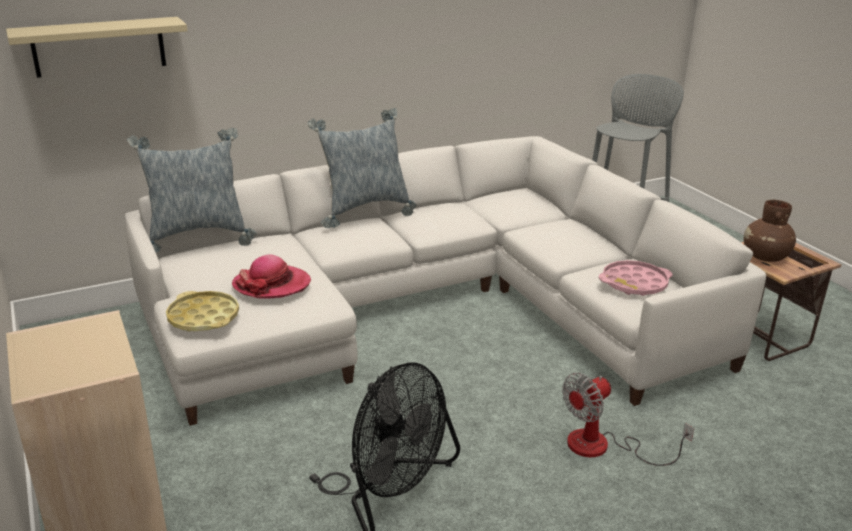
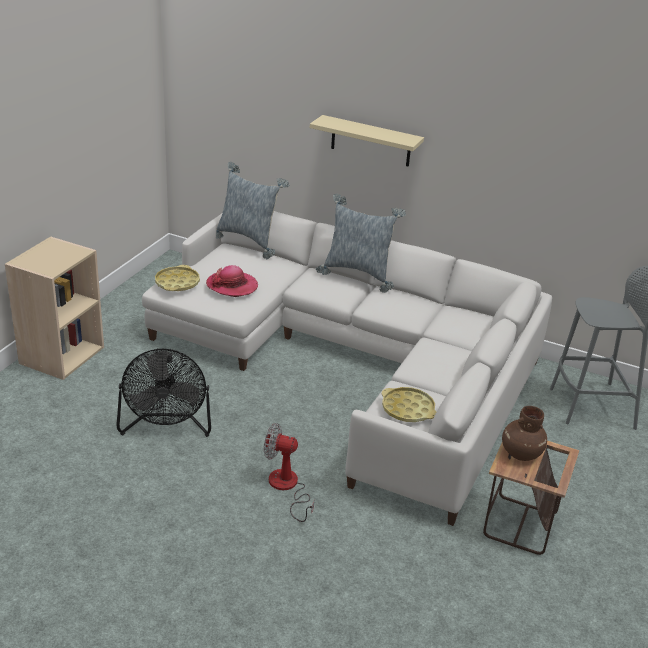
camera: 50 degrees right, 5 degrees up
beige shelf [6,17,187,78] -> beige shelf moved to [310,115,424,167]
pink tray [599,260,673,296] -> yellow tray [382,387,436,422]

